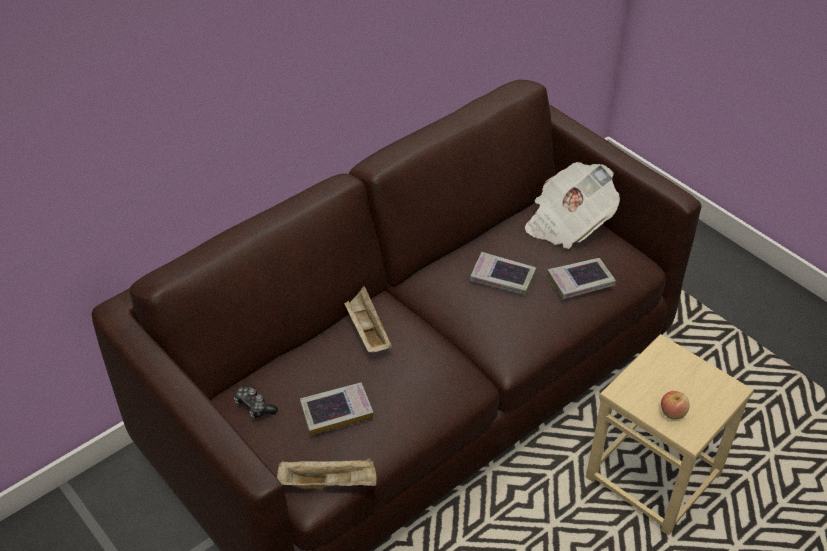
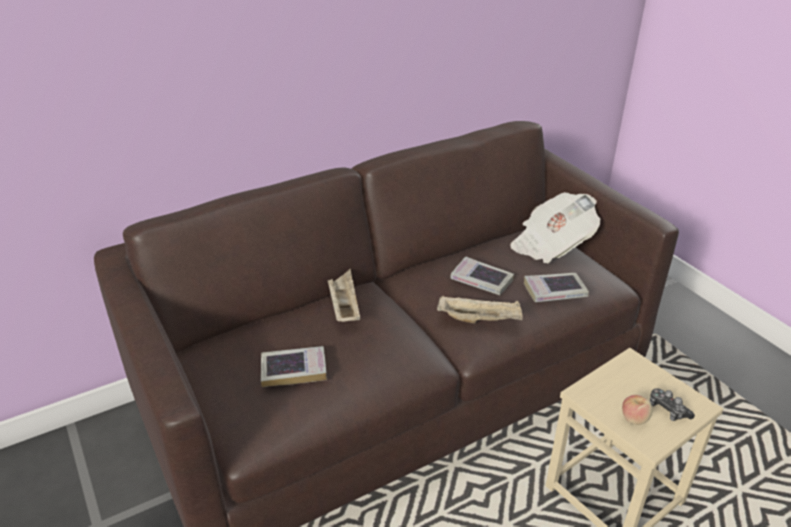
camera: 10 degrees right, 10 degrees down
game controller [234,386,278,419] -> game controller moved to [650,388,695,421]
beige tray [277,458,377,490] -> beige tray moved to [437,295,523,324]

